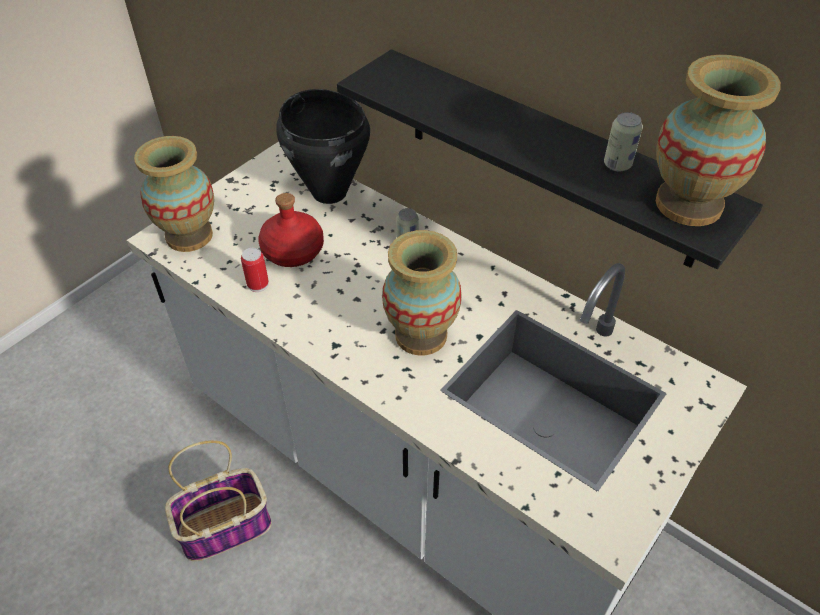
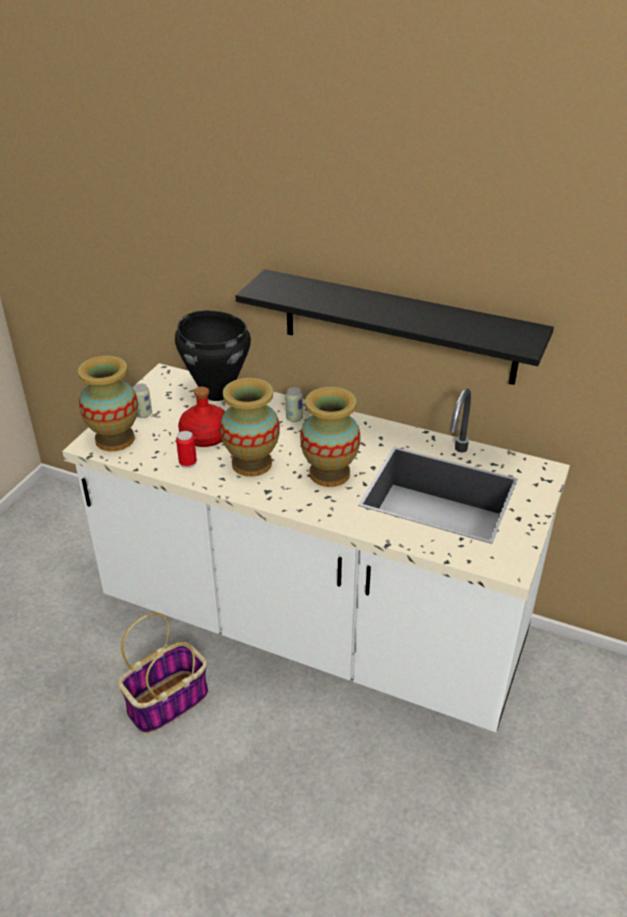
camera: 15 degrees left, 10 degrees down
can [604,112,643,171] -> can moved to [133,383,152,418]
vase [656,55,781,226] -> vase moved to [220,378,280,477]

